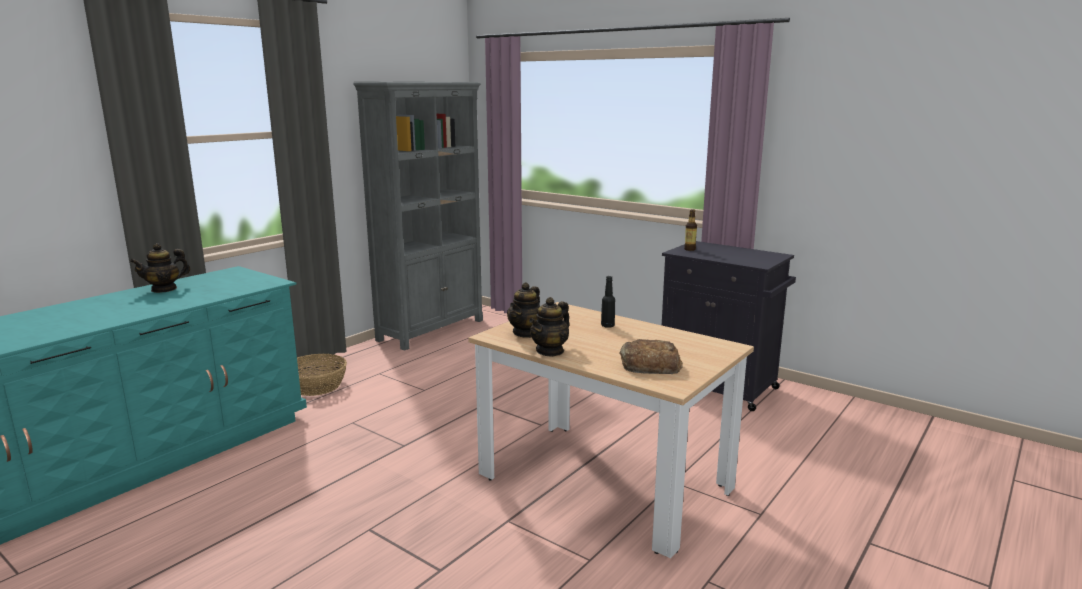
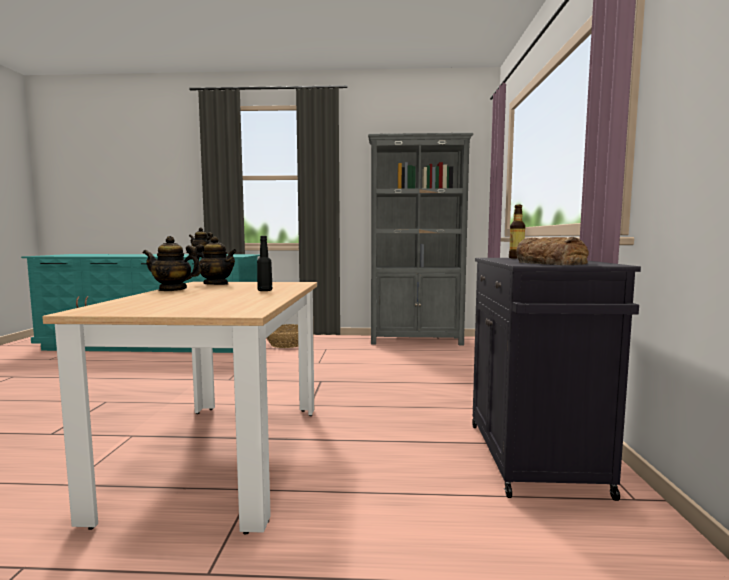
camera: 55 degrees right, 10 degrees down
teapot [507,282,540,338] -> teapot turned 150 degrees counterclockwise [195,236,237,285]
bread [619,339,683,374] -> bread moved to [516,237,589,265]

